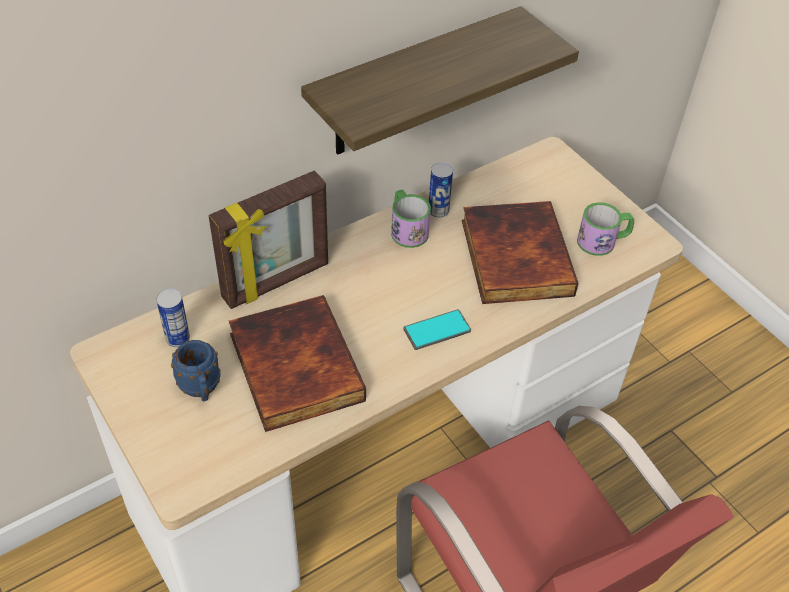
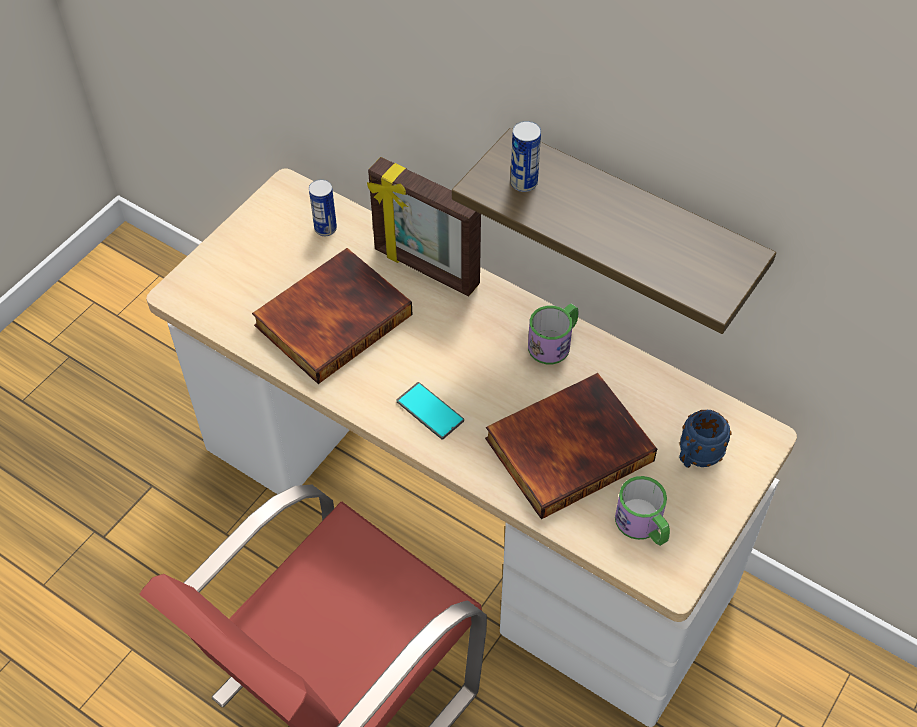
camera: 70 degrees right, 5 degrees up
blue mug [171,340,220,401] -> blue mug moved to [679,410,732,468]
can [429,162,453,218] -> can moved to [511,121,541,192]

